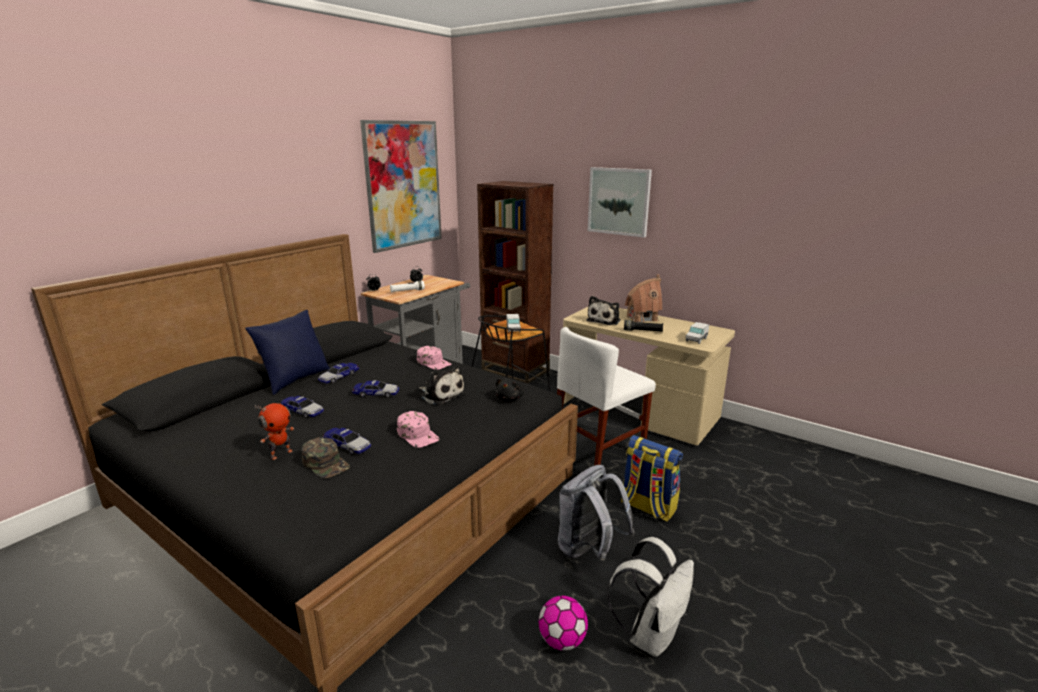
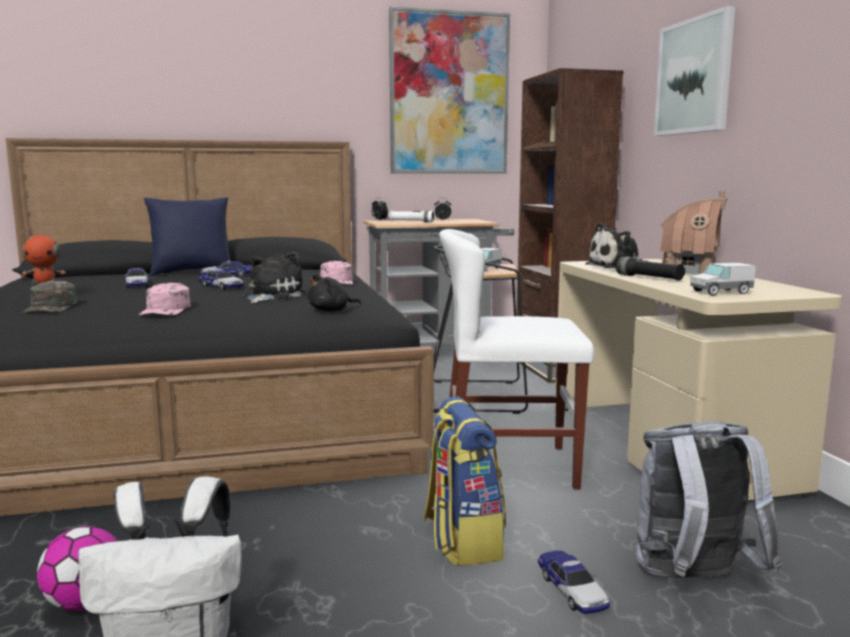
camera: 40 degrees right, 10 degrees down
toy car [323,428,371,455] -> toy car moved to [538,551,610,614]
plush toy [419,365,466,405] -> plush toy turned 150 degrees counterclockwise [244,252,305,303]
grey backpack [558,465,635,561] -> grey backpack moved to [636,421,782,578]

